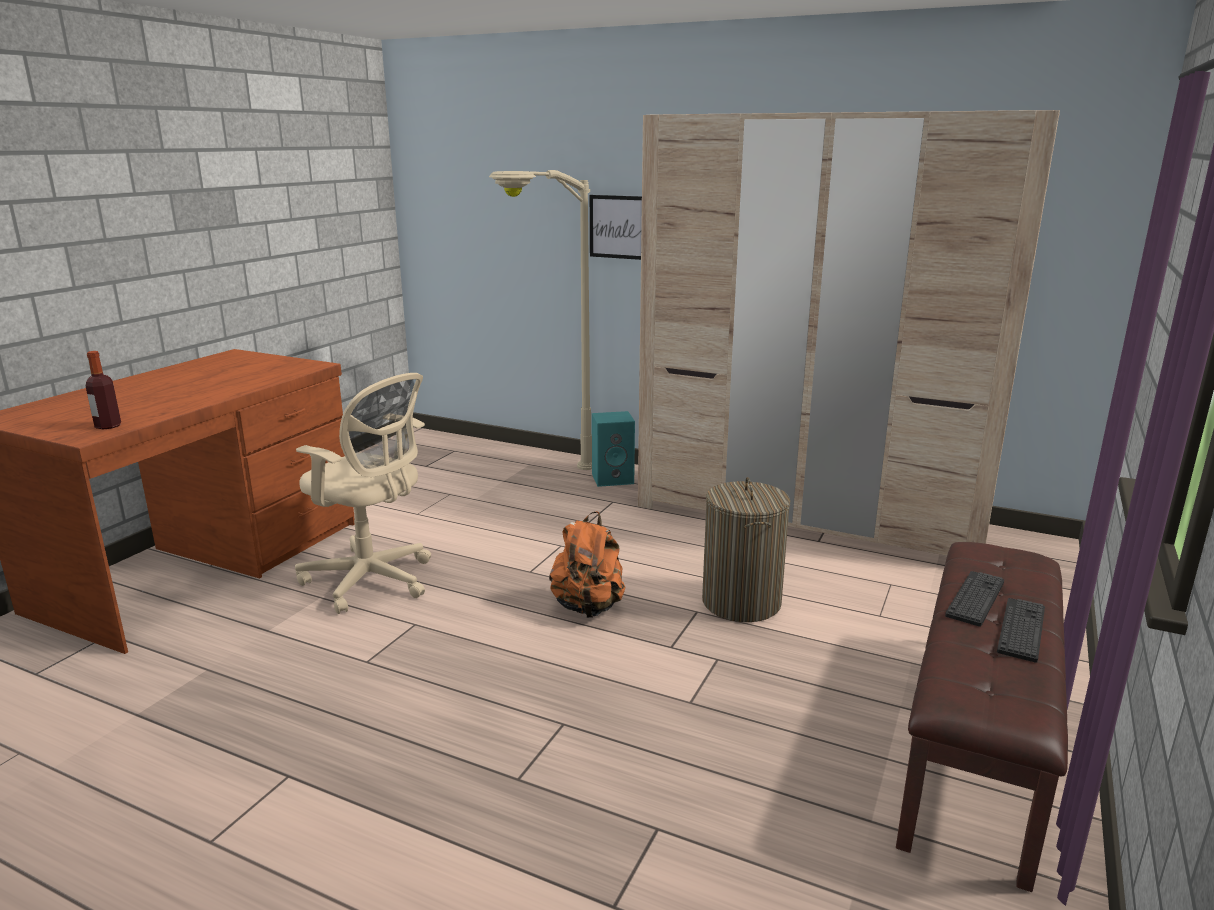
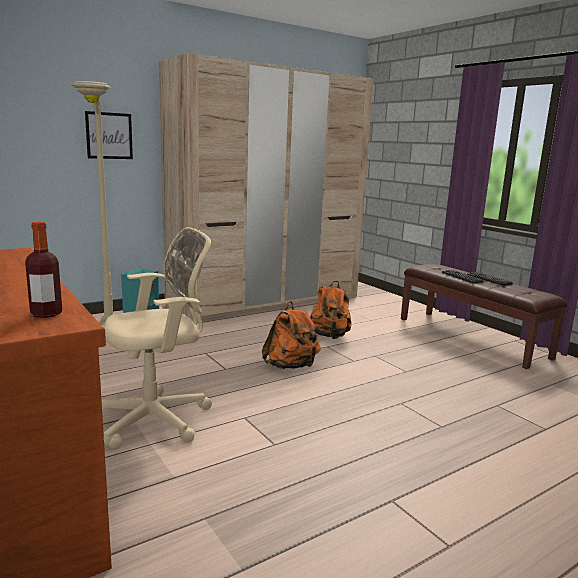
camera: 60 degrees left, 5 degrees down
laundry basket [702,477,791,622] -> orange backpack [310,281,352,339]

